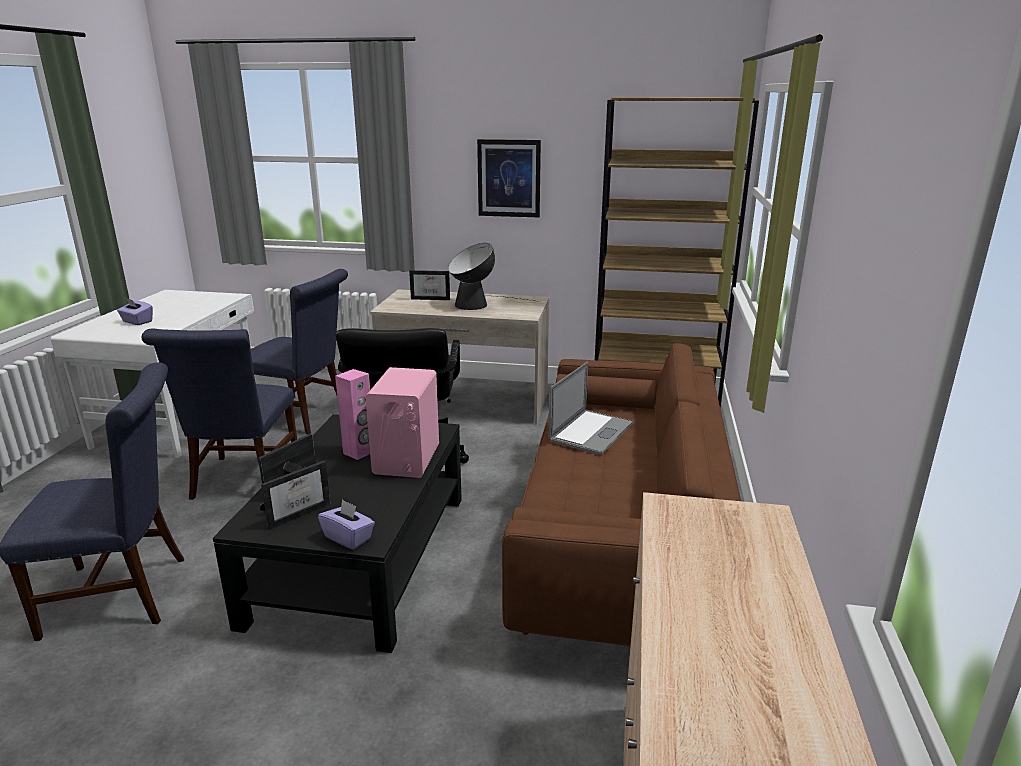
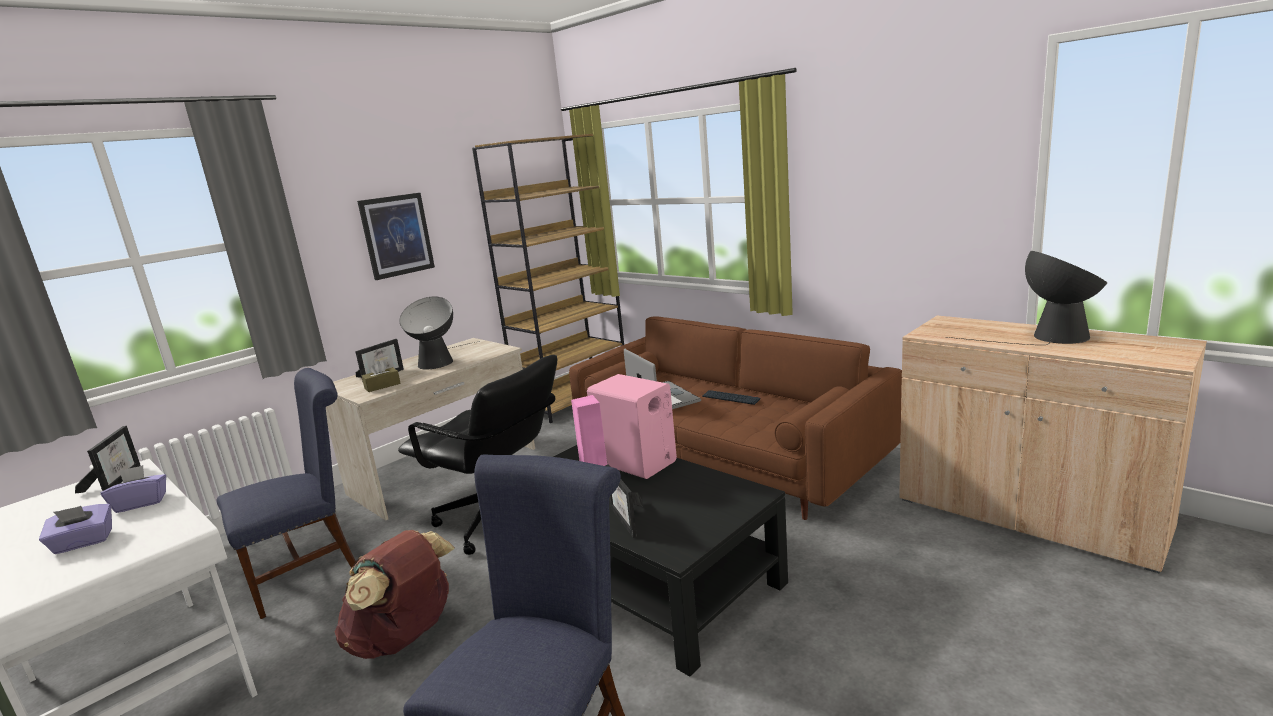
camera: 55 degrees left, 5 degrees down
blue chair [142,329,297,500] -> brown backpack [334,530,455,659]
picture frame [260,461,330,529] -> picture frame moved to [75,426,141,493]
purple tissue box [318,499,375,550] -> purple tissue box moved to [100,465,166,513]
none -> brown tissue box [362,361,401,392]
none -> keyboard [702,390,760,405]
none -> table lamp [947,251,1107,345]

